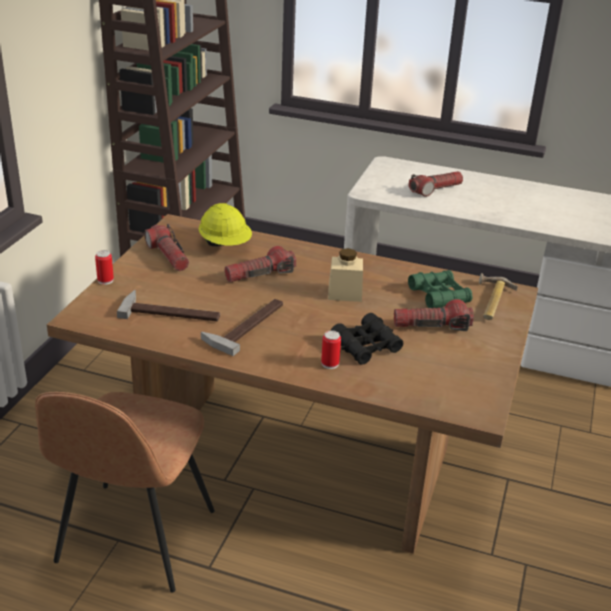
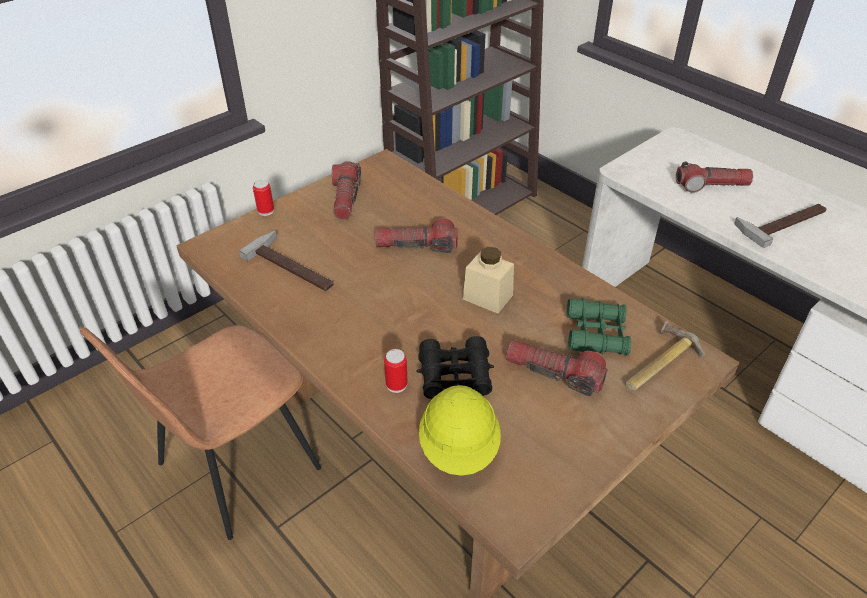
camera: 30 degrees right, 10 degrees up
yellow hard hat [198,203,252,246] -> yellow hard hat moved to [419,385,501,476]
hammer [201,299,283,356] -> hammer moved to [734,204,826,248]

